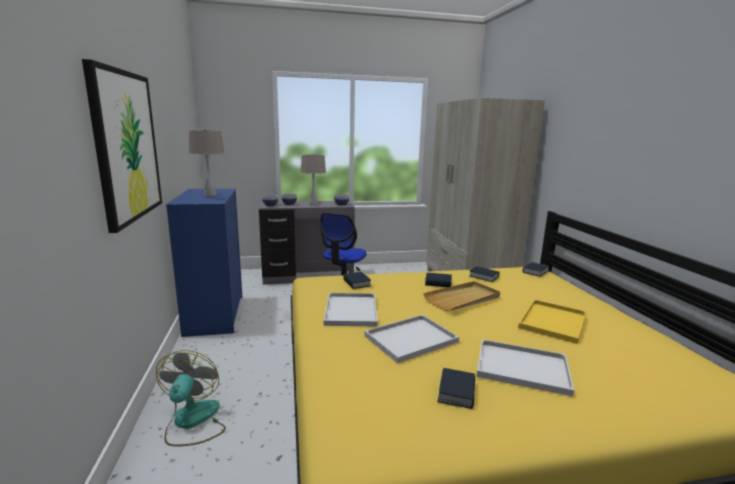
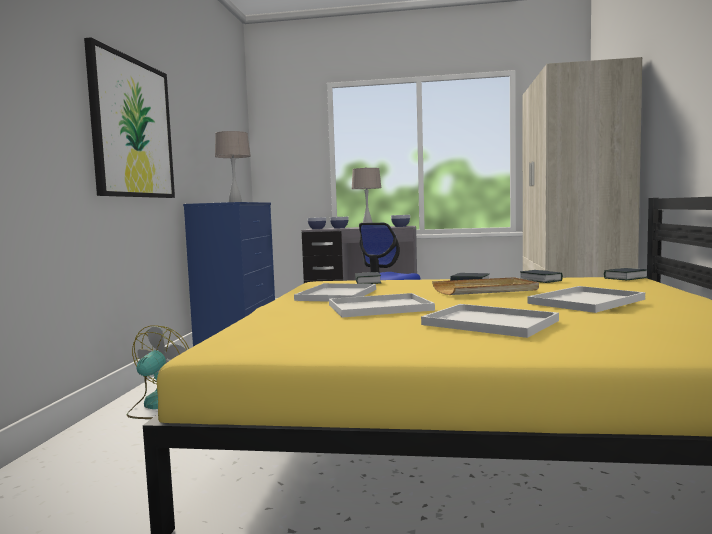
camera: 20 degrees right, 10 degrees down
book [437,368,475,409] -> none
yellow tray [518,299,587,344] -> white tray [527,286,645,313]

